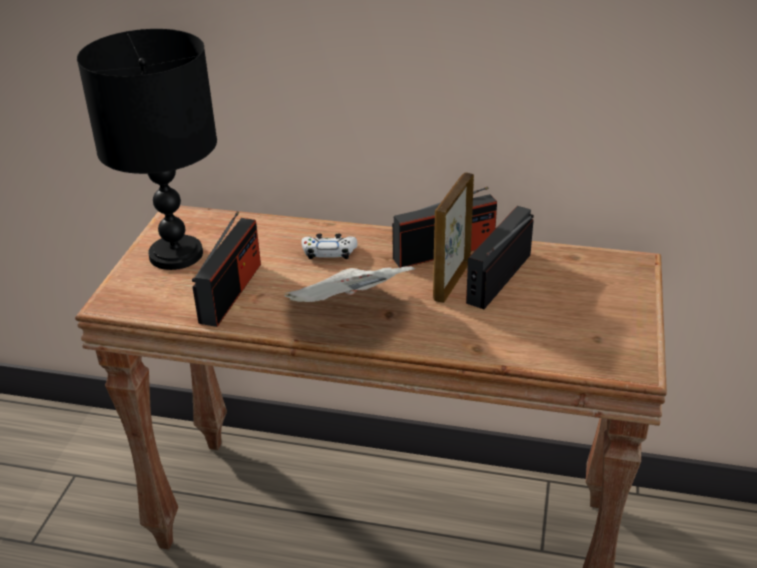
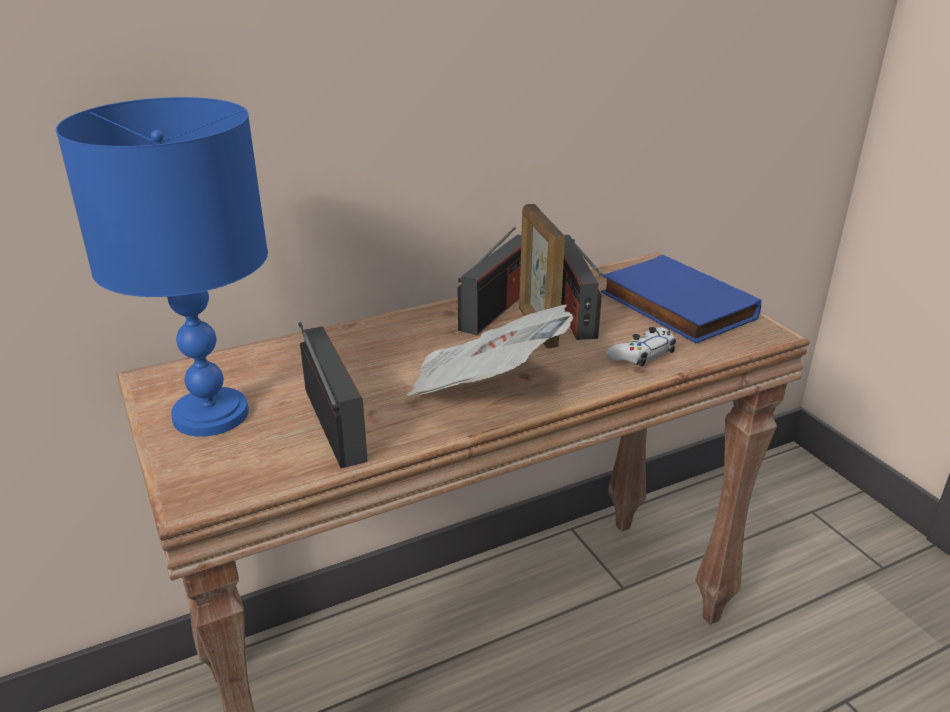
camera: 40 degrees left, 5 degrees down
black table lamp [77,29,217,270] -> blue table lamp [56,97,268,437]
white game controller [301,233,357,259] -> white game controller moved to [607,327,676,367]
none -> blue book [601,255,761,343]

